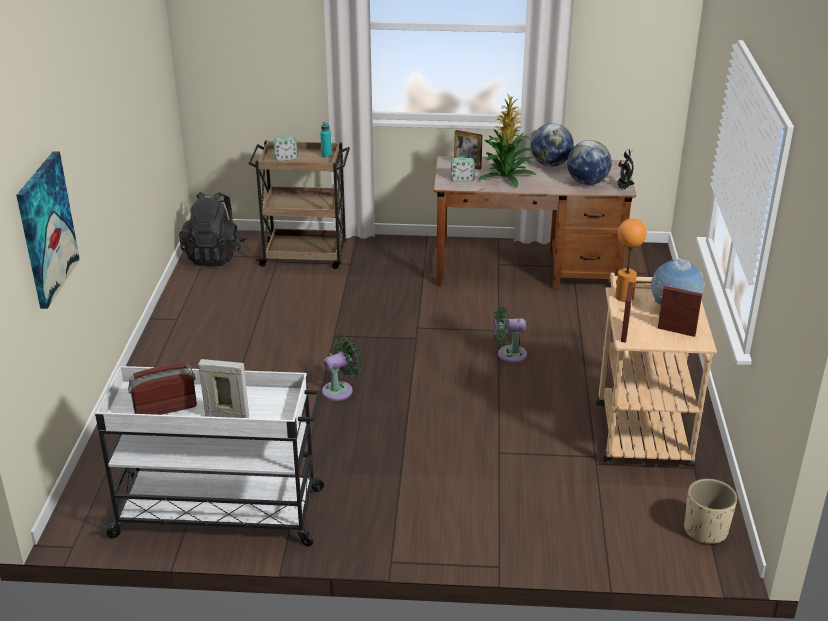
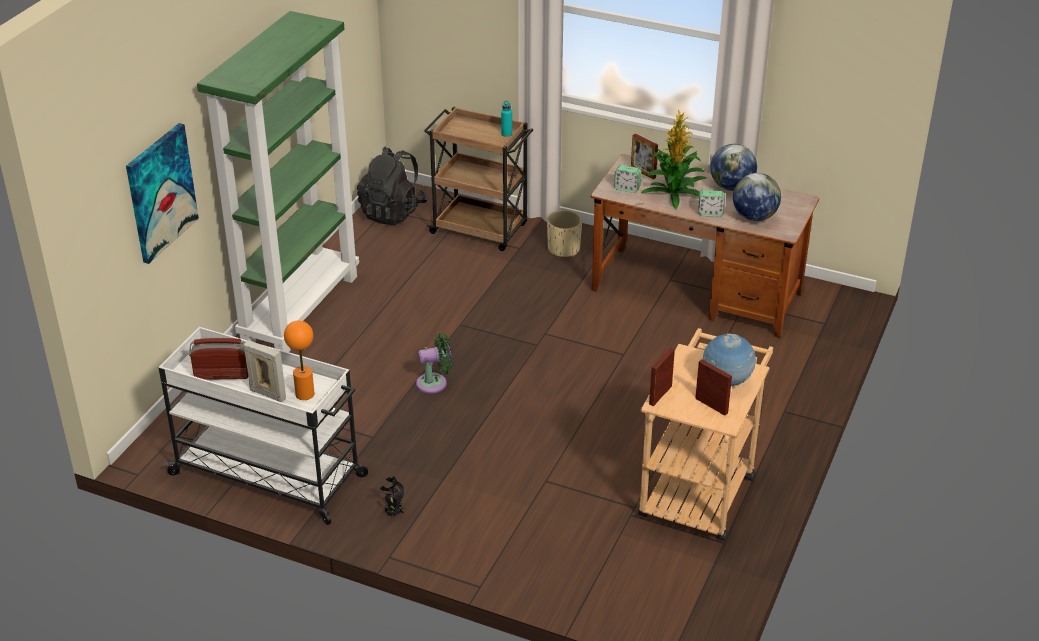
camera: 20 degrees right, 5 degrees up
alarm clock [273,137,298,161] -> alarm clock moved to [698,190,725,217]
green fan [493,307,527,363] -> none
orange table lamp [615,219,647,302] -> orange table lamp moved to [284,321,315,400]
potted plant [617,149,635,190] -> potted plant moved to [380,476,404,517]
beige planter [684,479,737,544] -> beige planter moved to [547,210,582,257]
none -> green bookcase [197,11,359,352]

